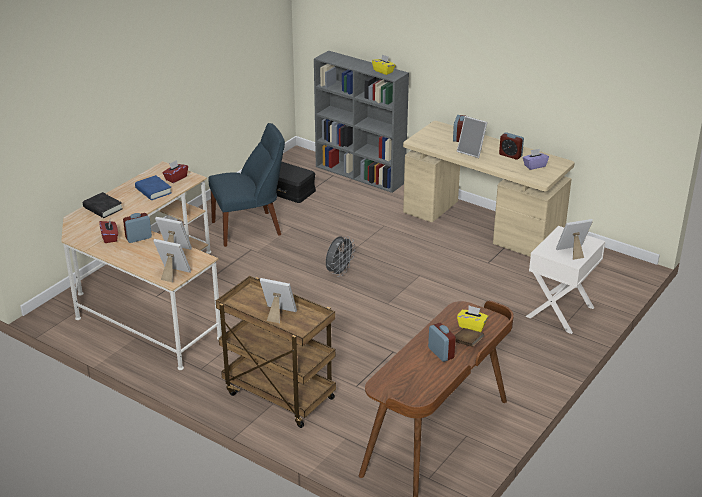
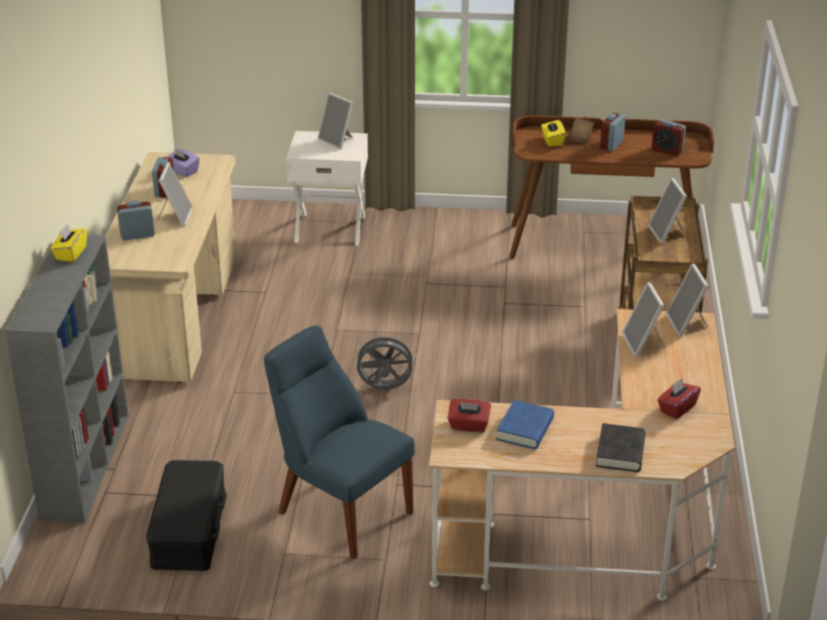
camera: 120 degrees left, 0 degrees up
alarm clock [123,213,152,243] -> alarm clock moved to [652,119,686,156]

